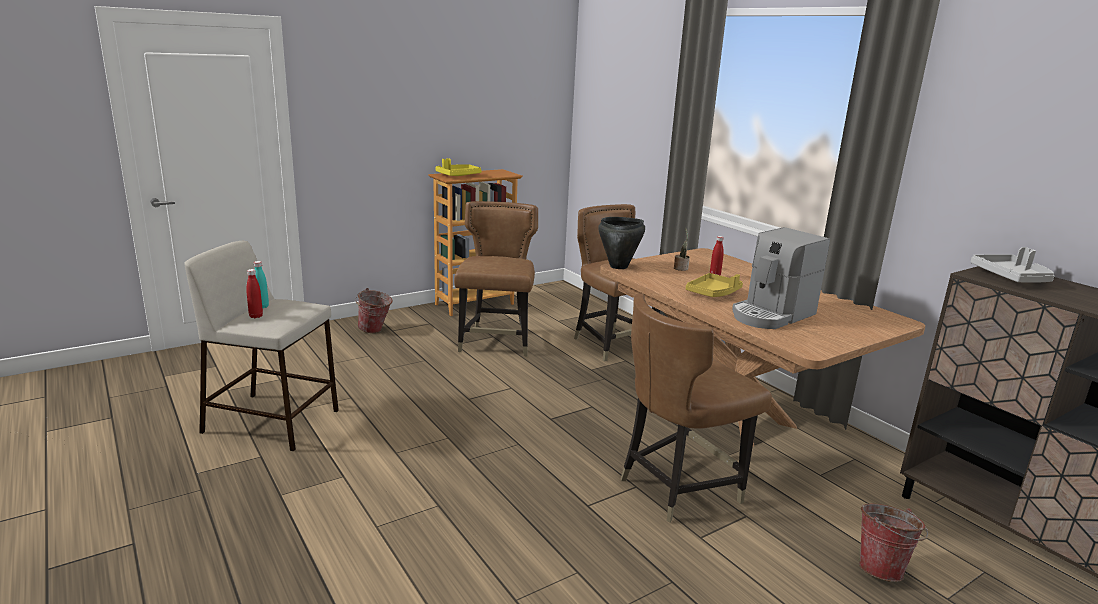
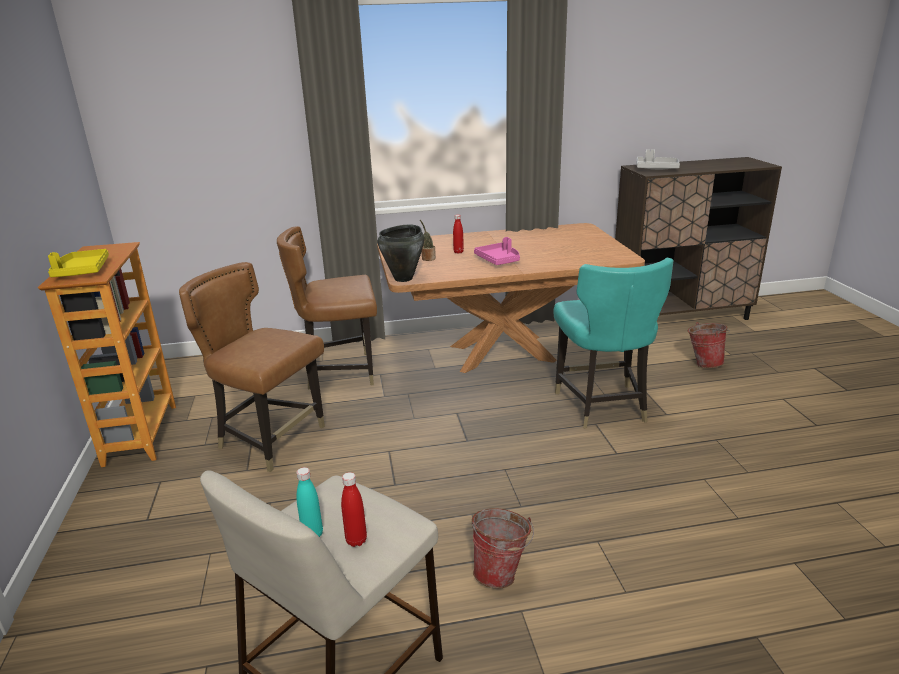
camera: 65 degrees left, 5 degrees up
bucket [355,288,393,333] -> bucket moved to [472,508,534,588]
brown chair [620,293,772,523] -> turquoise chair [554,258,673,429]
yellow tray [686,273,743,297] -> pink tray [474,237,520,265]
coffee machine [732,227,830,329] -> none

